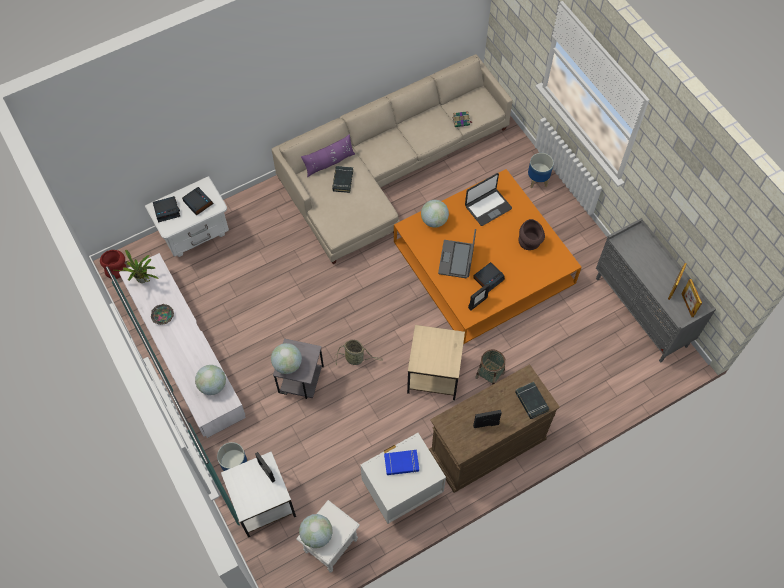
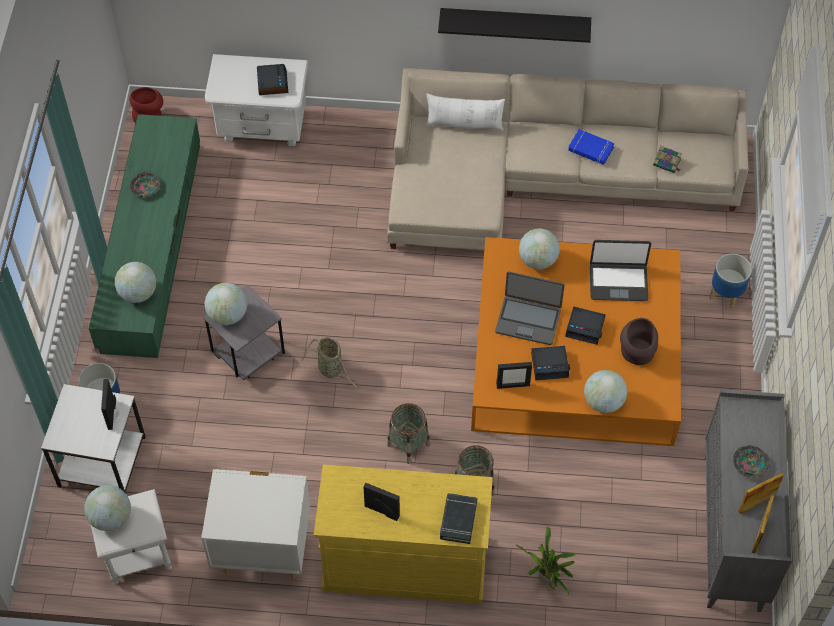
camera: 35 degrees right, 5 degrees down
potted plant [114,250,159,283] -> potted plant moved to [516,527,575,594]
white tv stand [119,253,246,438] -> green tv stand [89,114,200,358]
alarm clock [153,196,180,223] -> alarm clock moved to [565,306,606,345]
purple pillow [301,134,355,177] -> white pillow [426,93,505,131]
black book [332,166,353,193] -> none
blue book [384,450,419,475] -> blue book moved to [568,129,615,165]
beige side table [407,325,465,400] -> basket [387,403,430,464]
brown dresser [429,364,560,493] -> yellow dresser [314,464,493,604]
laptop [438,229,476,278] -> laptop turned 120 degrees counterclockwise [495,271,565,345]
none -> black shelf [438,8,591,43]
none -> globe [584,370,627,413]
none -> bowl [733,445,770,478]

